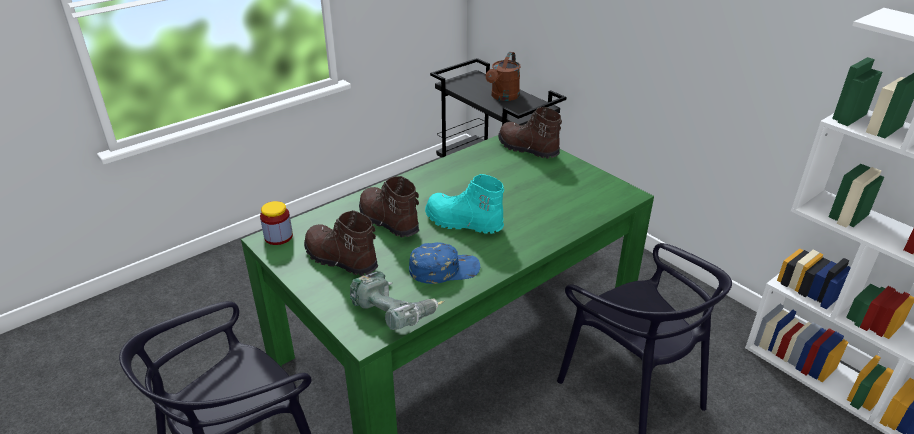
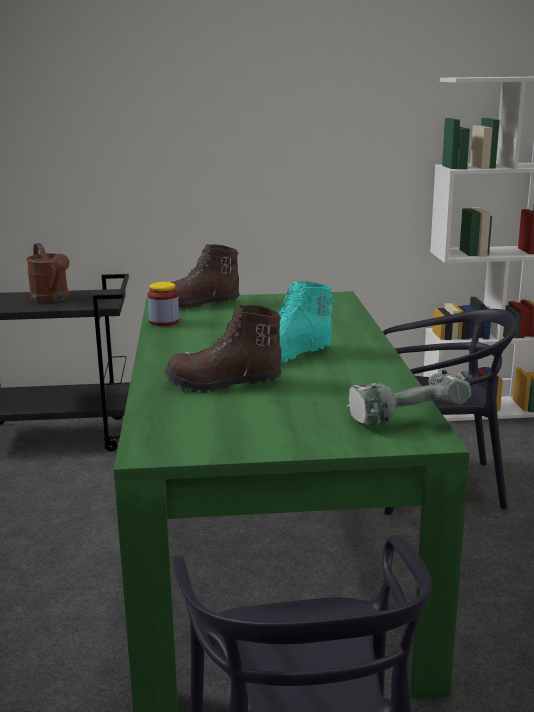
camera: 55 degrees left, 15 degrees down
jar [260,201,293,245] -> jar moved to [148,282,179,326]
brown boot [304,210,378,276] -> none
blue cap [409,242,480,284] -> none

